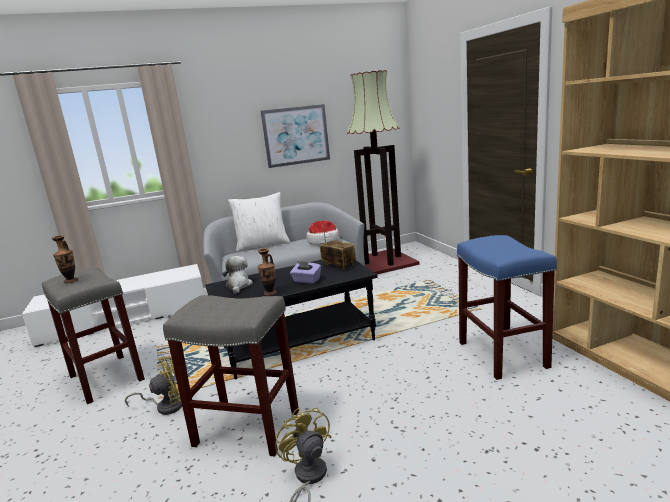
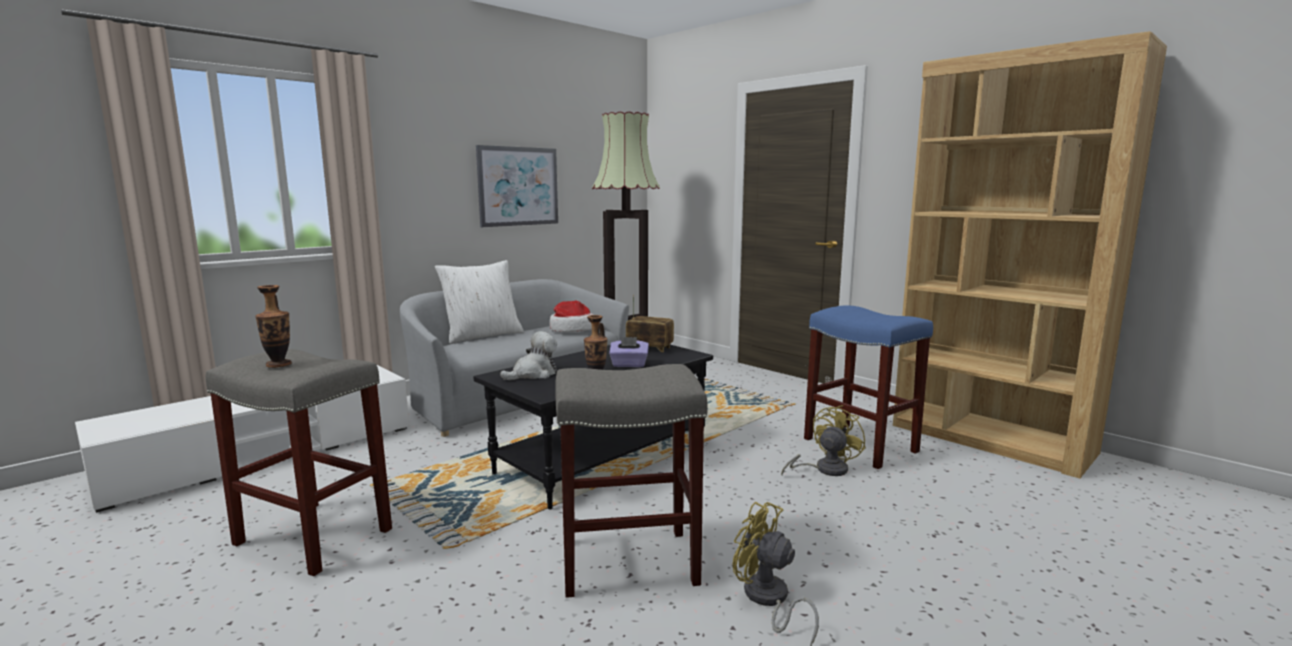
camera: 25 degrees left, 5 degrees down
yellow fan [125,357,182,415] -> yellow fan moved to [781,405,866,476]
plush toy [222,256,253,294] -> plush toy turned 75 degrees clockwise [500,331,557,380]

